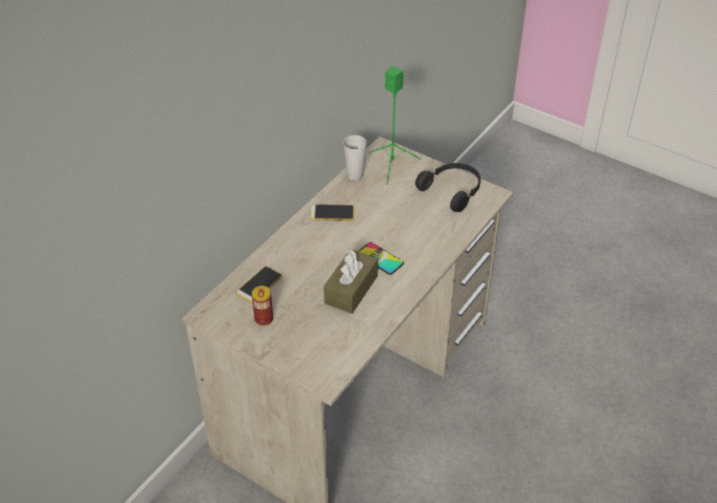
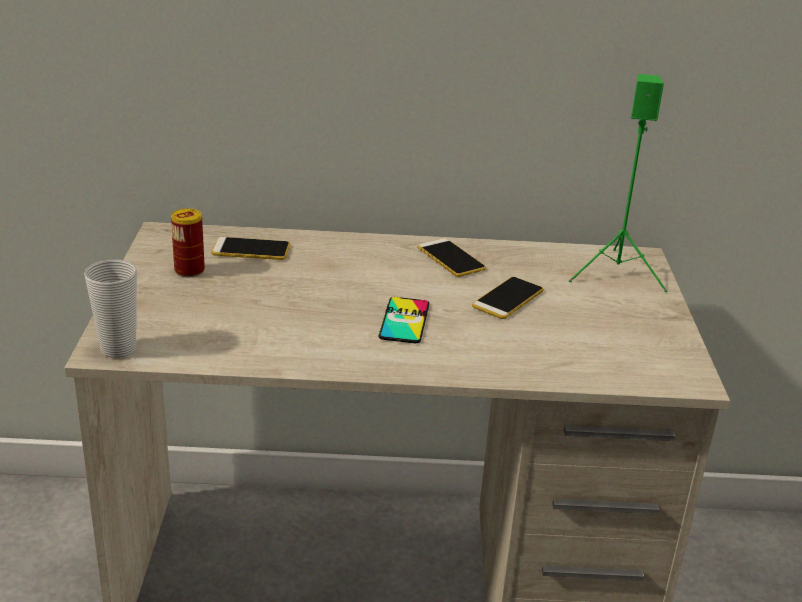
camera: 55 degrees right, 15 degrees down
brown tissue box [324,249,378,314] -> none
cup [343,135,367,181] -> cup moved to [84,259,137,358]
black headphones [415,163,481,212] -> none
none -> phone [472,277,544,319]

